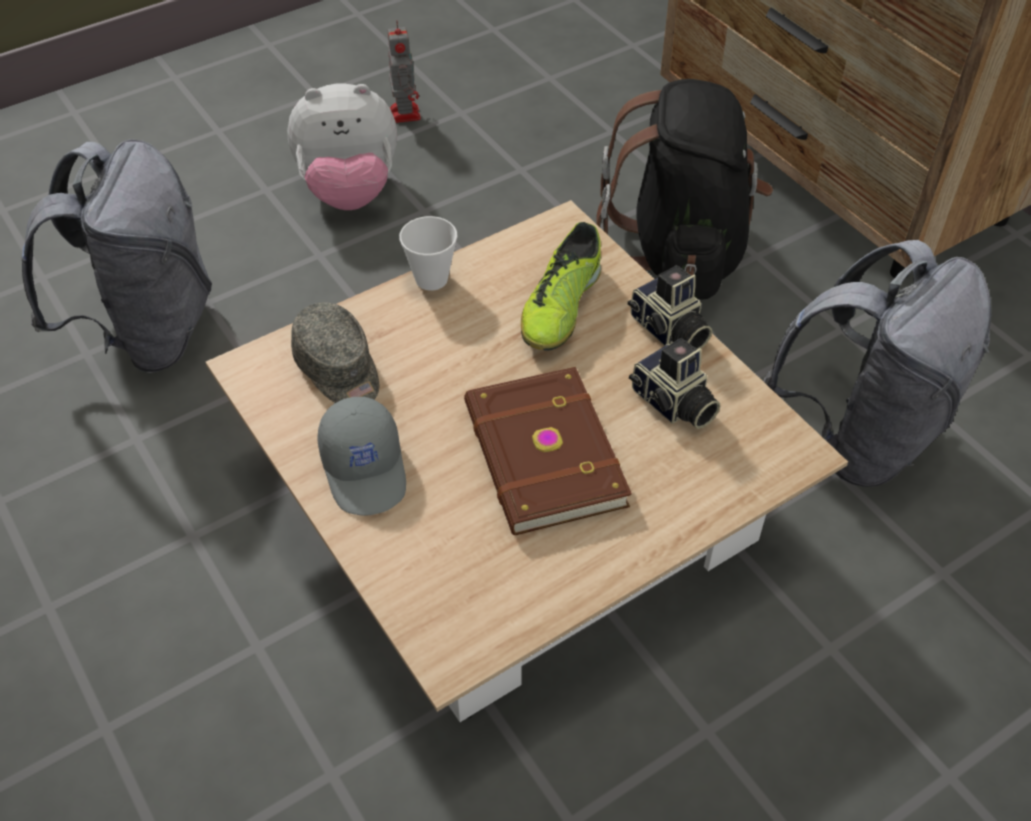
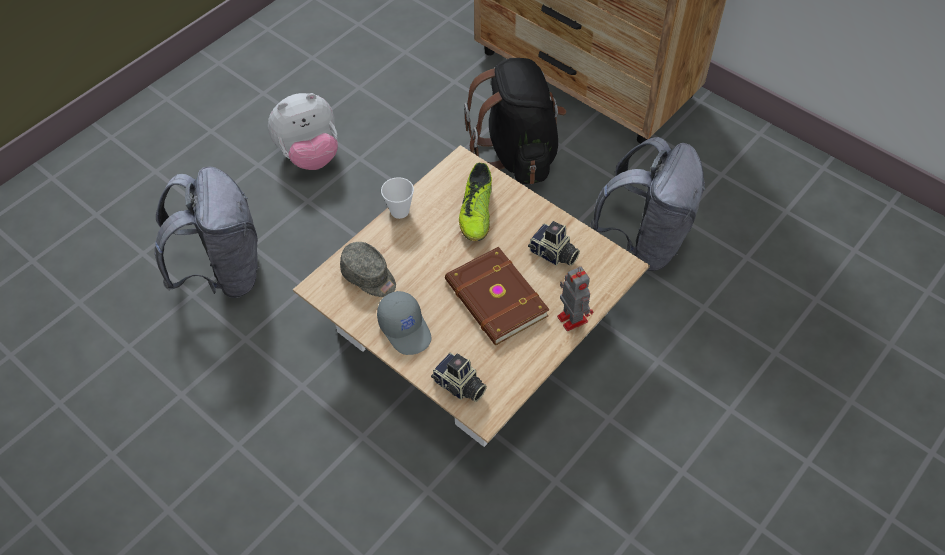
camera: 15 degrees left, 5 degrees up
toy robot [388,21,421,123] -> toy robot moved to [557,267,593,331]
camera [628,265,712,349] -> camera moved to [431,353,487,402]

